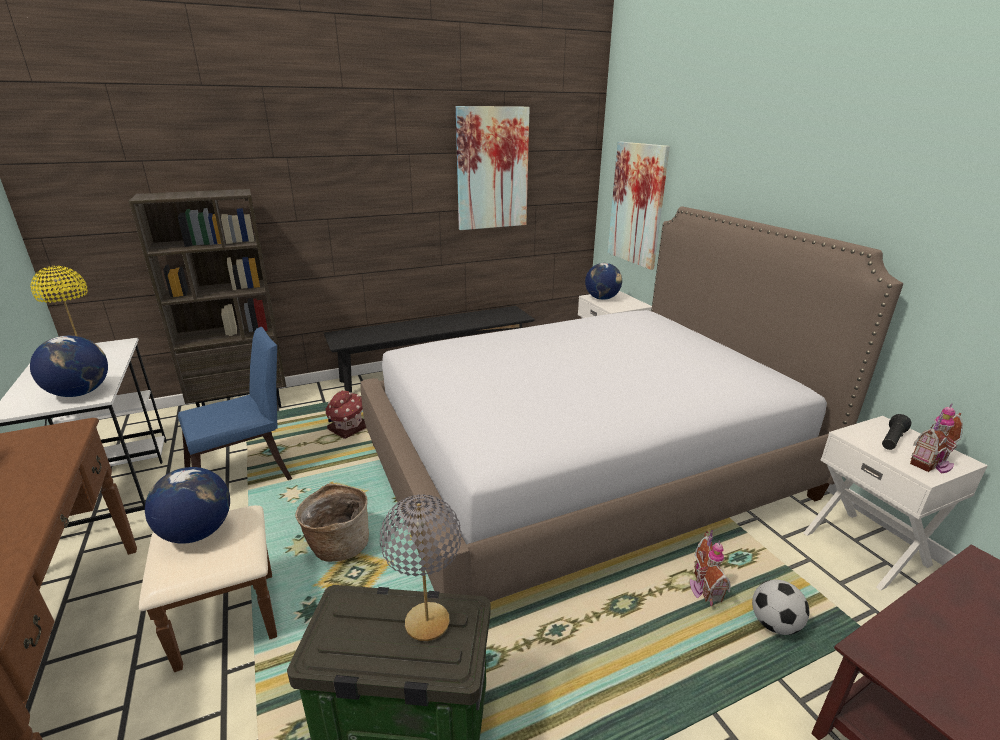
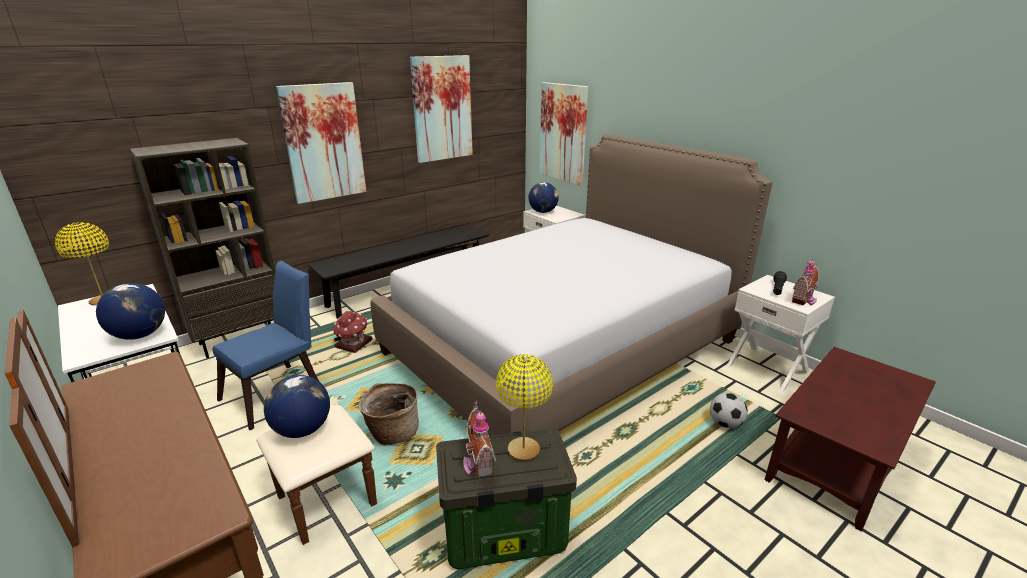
camera: 15 degrees left, 0 degrees up
grey table lamp [380,494,462,641] -> yellow table lamp [496,354,553,461]
toy house [690,530,731,606] -> toy house moved to [463,401,496,480]
none -> picture [276,82,366,204]

